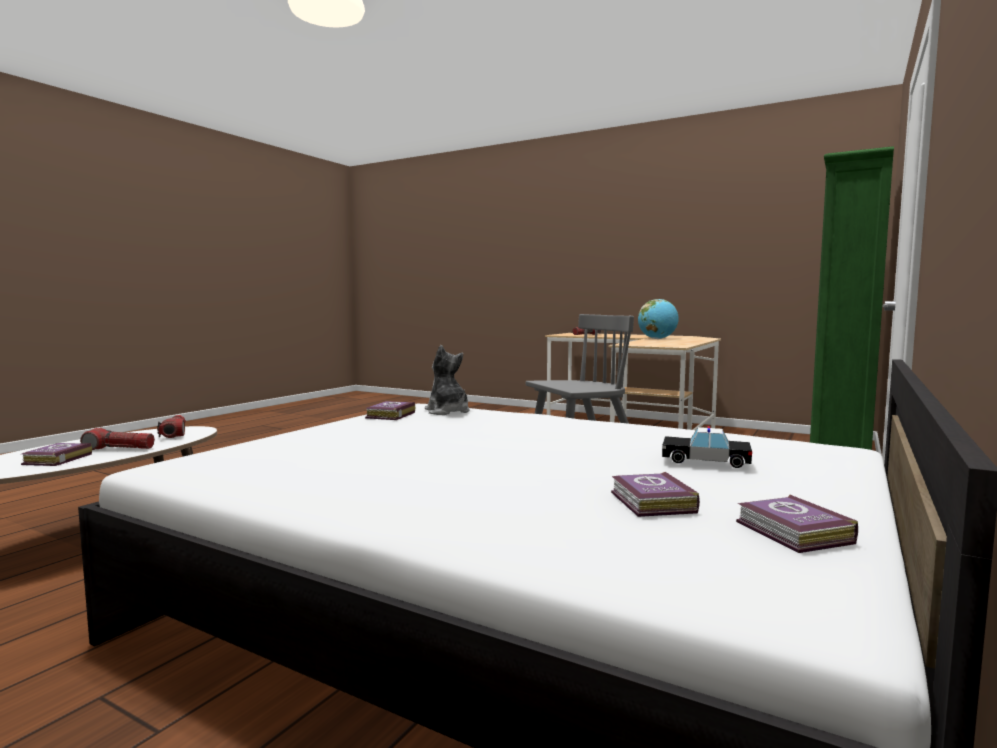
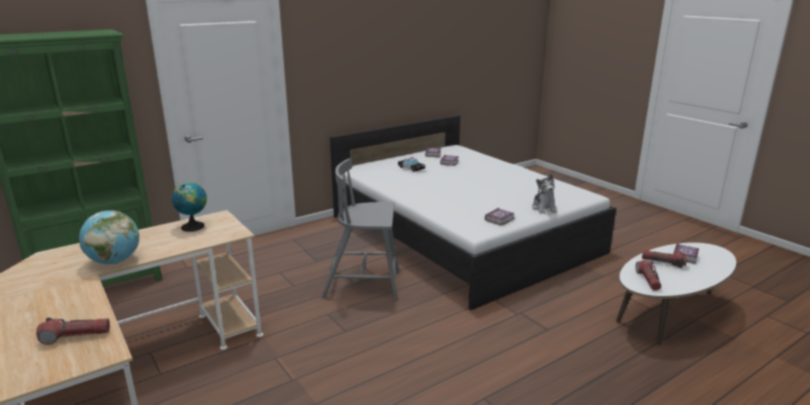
camera: 155 degrees left, 15 degrees up
plush toy [425,345,470,415] -> plush toy moved to [532,174,557,213]
none -> globe [172,182,207,232]

